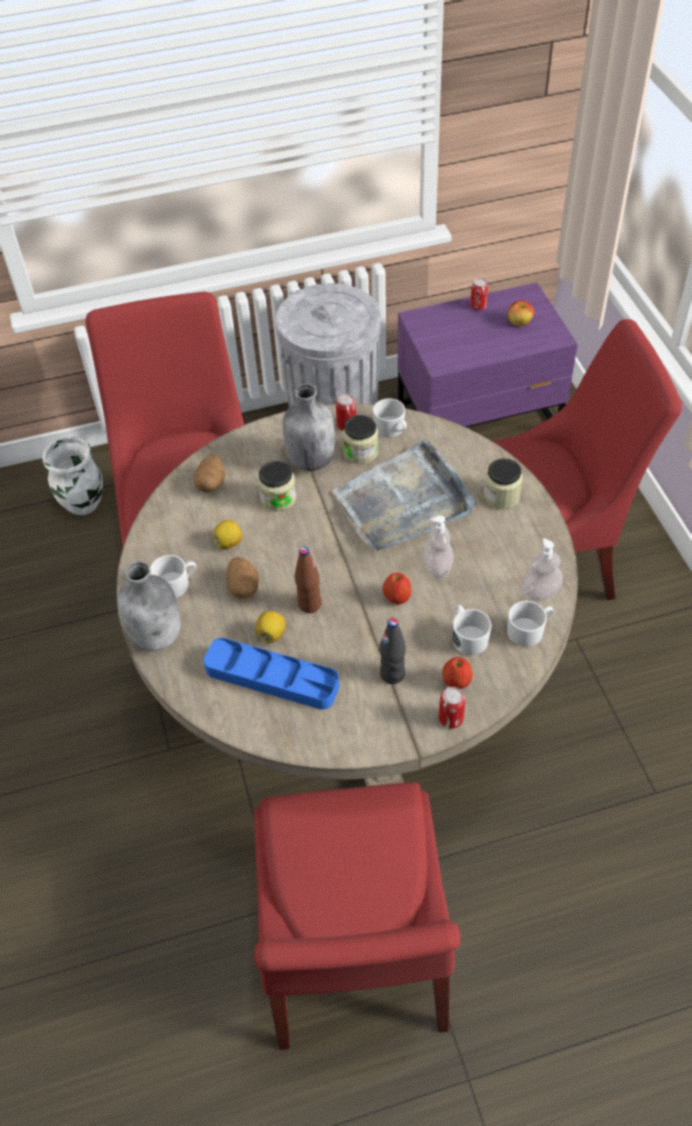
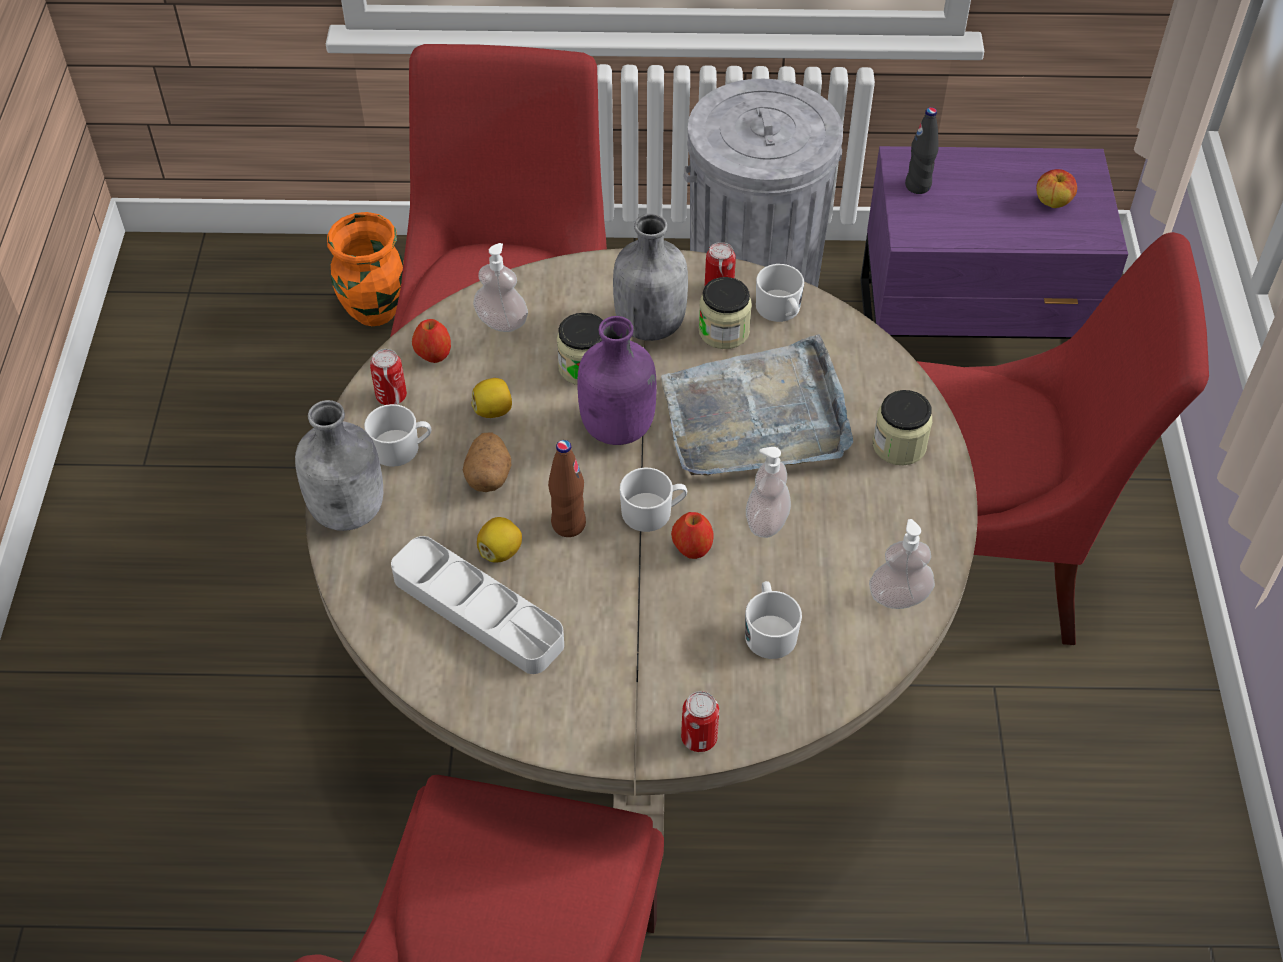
camera: 15 degrees right, 0 degrees up
white vase [42,437,103,515] -> orange vase [327,212,403,326]
potato [193,455,225,492] -> soap dispenser [473,243,528,332]
blue tray [204,638,339,710] -> grey tray [391,536,564,674]
black bottle [380,618,406,684] -> black bottle moved to [905,107,939,194]
apple [442,657,473,689] -> apple moved to [412,319,451,363]
can [470,278,488,310] -> can moved to [370,349,407,405]
white mug [507,601,554,647] -> white mug moved to [620,468,687,532]
none -> purple bottle [577,316,657,445]

